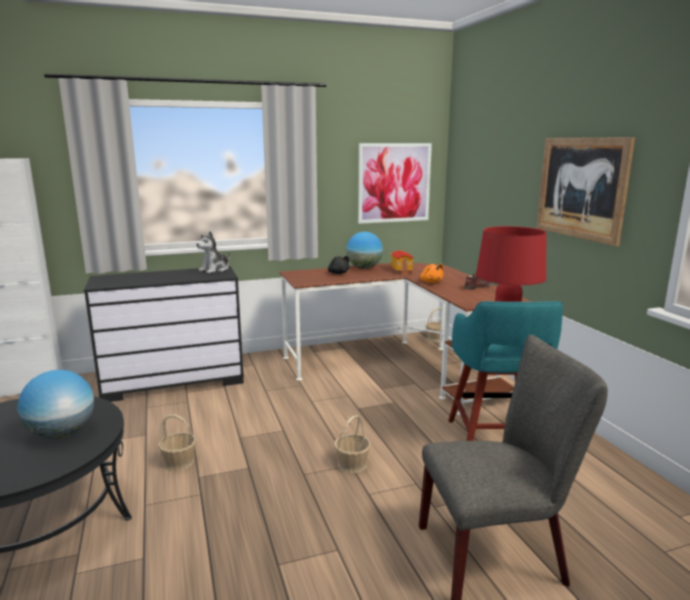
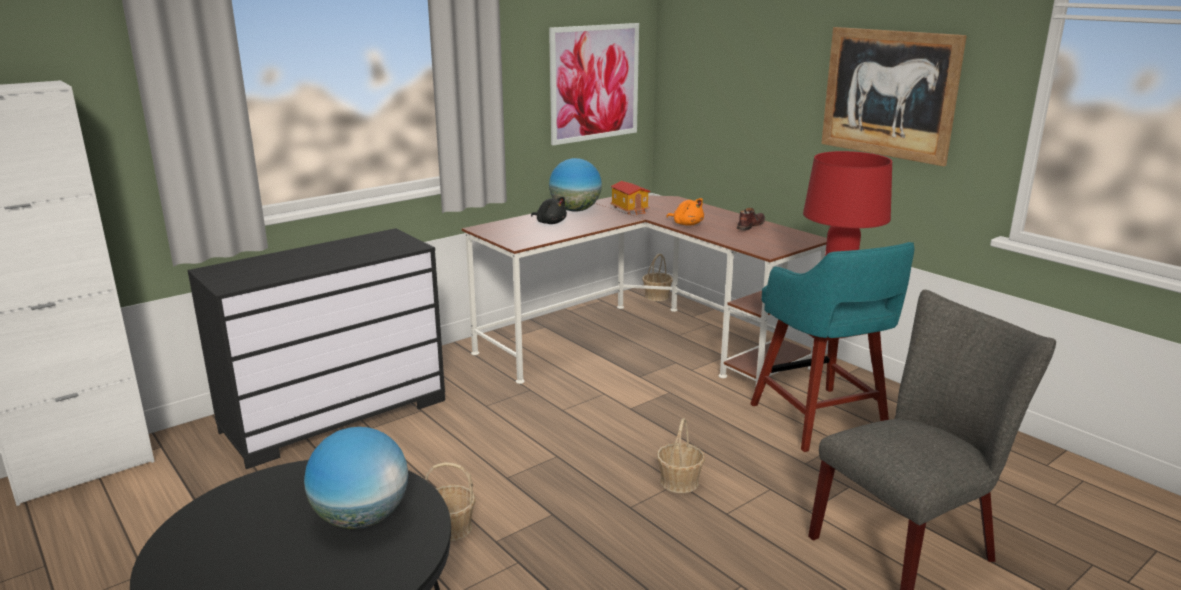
camera: 20 degrees left, 5 degrees up
plush toy [196,231,231,273] -> none

